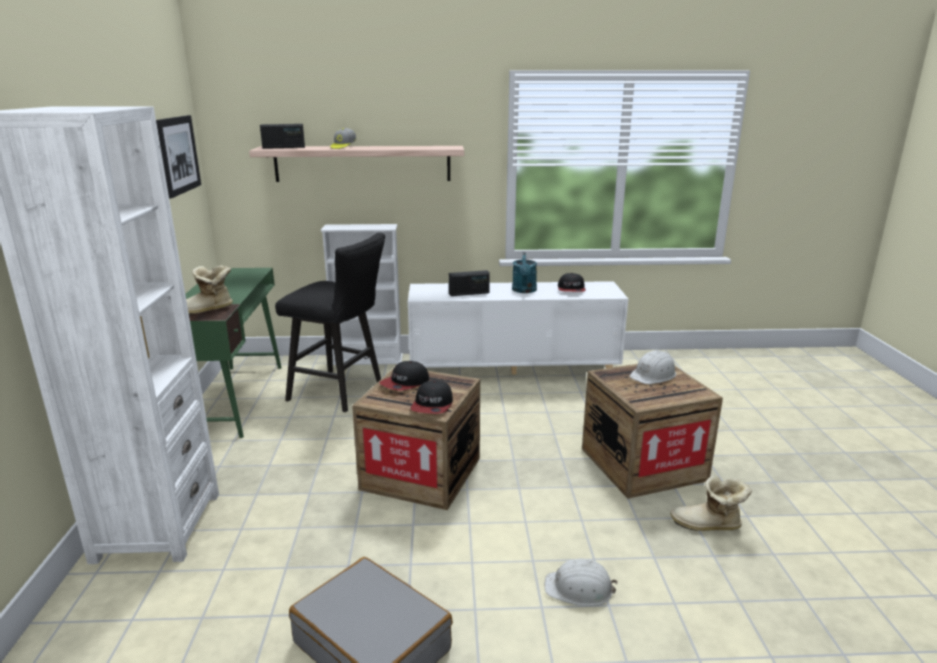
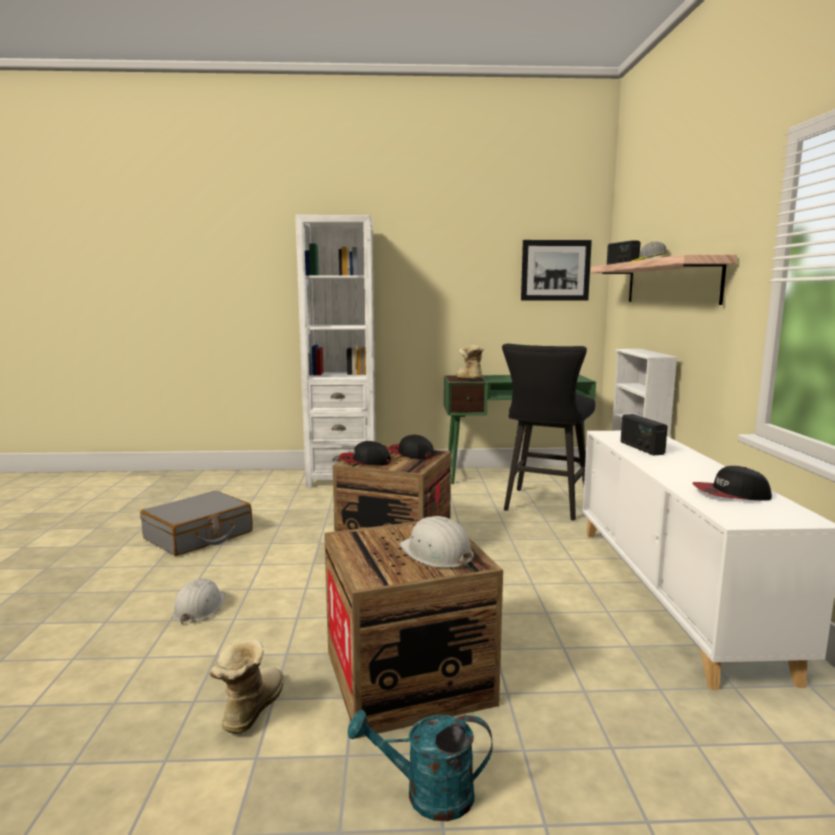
camera: 90 degrees right, 10 degrees down
turquoise watering can [512,252,537,293] -> turquoise watering can moved to [348,710,493,821]

